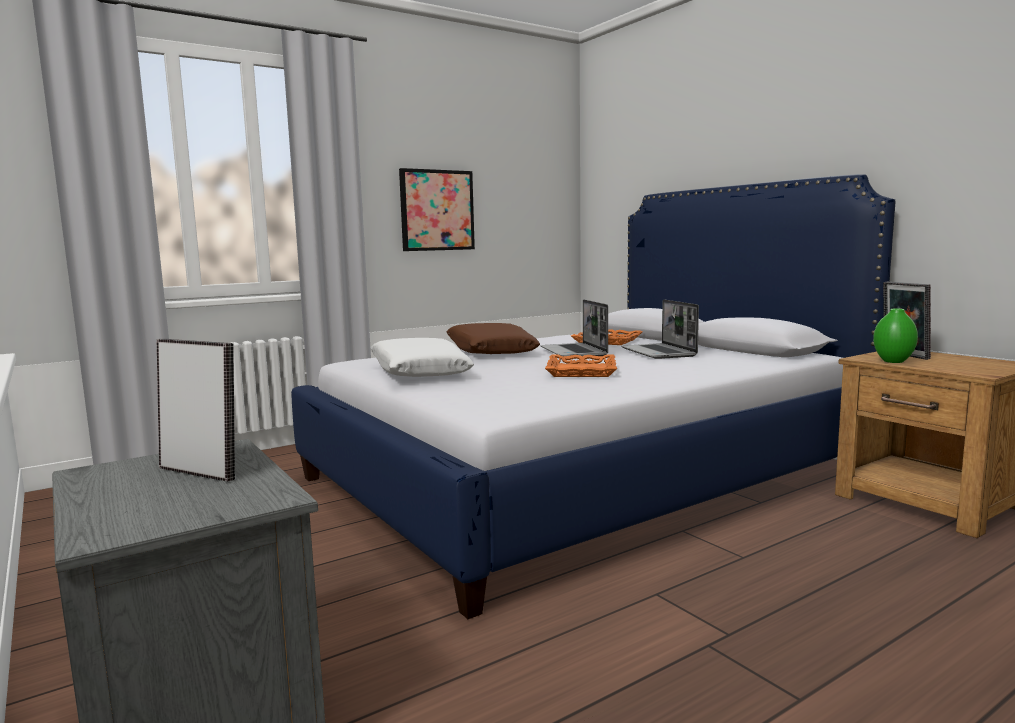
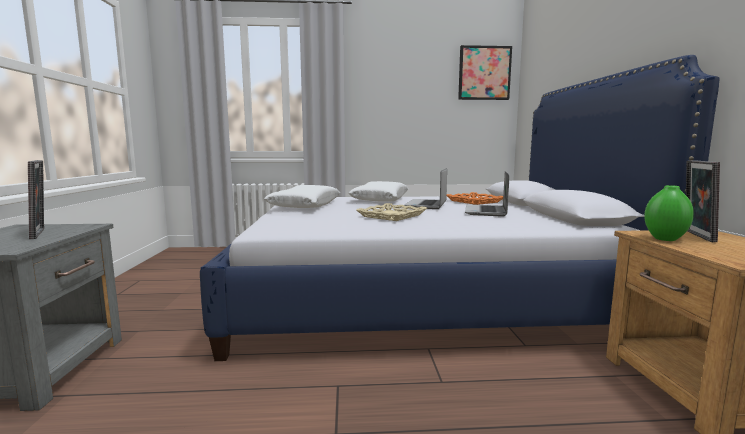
camera: 30 degrees right, 0 degrees up
picture [399,168,475,251] -> picture moved to [458,45,512,100]
brown pillow [446,323,540,354] -> white pillow [349,181,408,202]
orange tray [545,354,617,377] -> beige tray [356,203,427,221]

